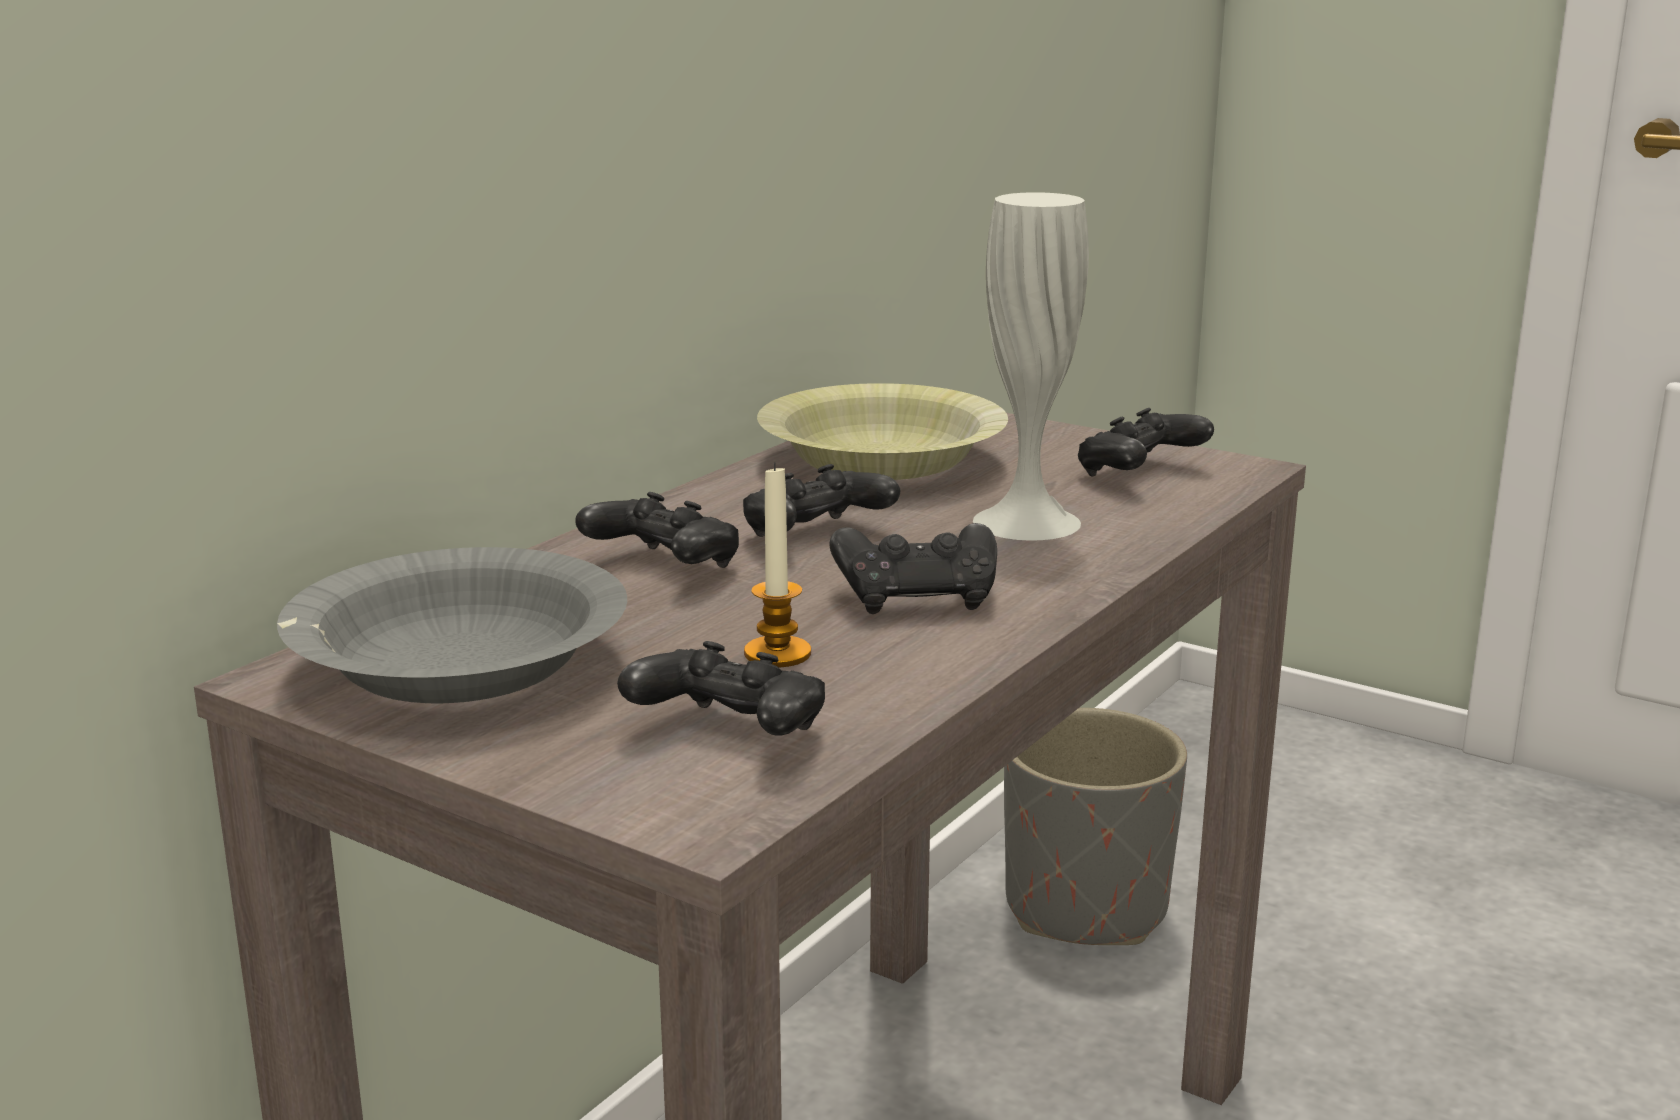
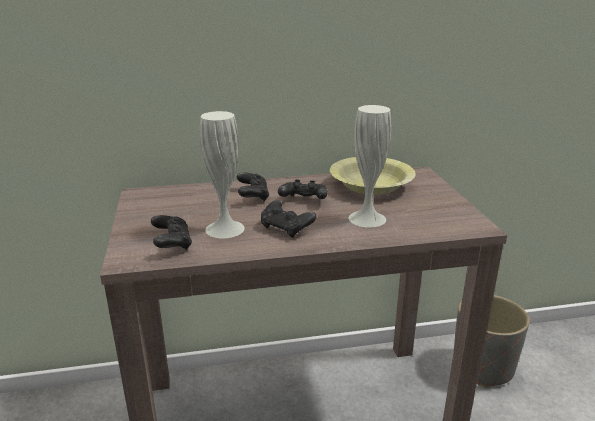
camera: 45 degrees right, 5 degrees up
grey bowl [277,547,627,703] -> none
candle [744,462,811,667] -> white vase [200,111,245,238]
black game controller [1078,408,1214,477] -> none

